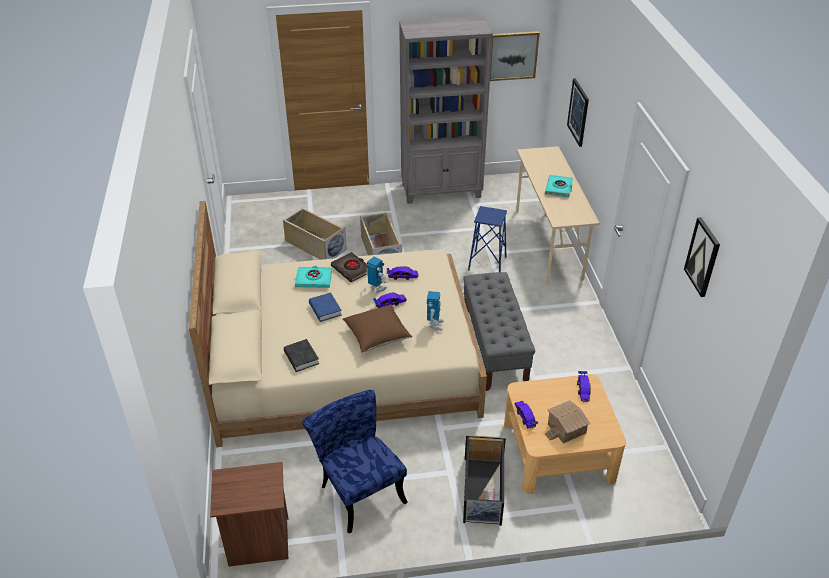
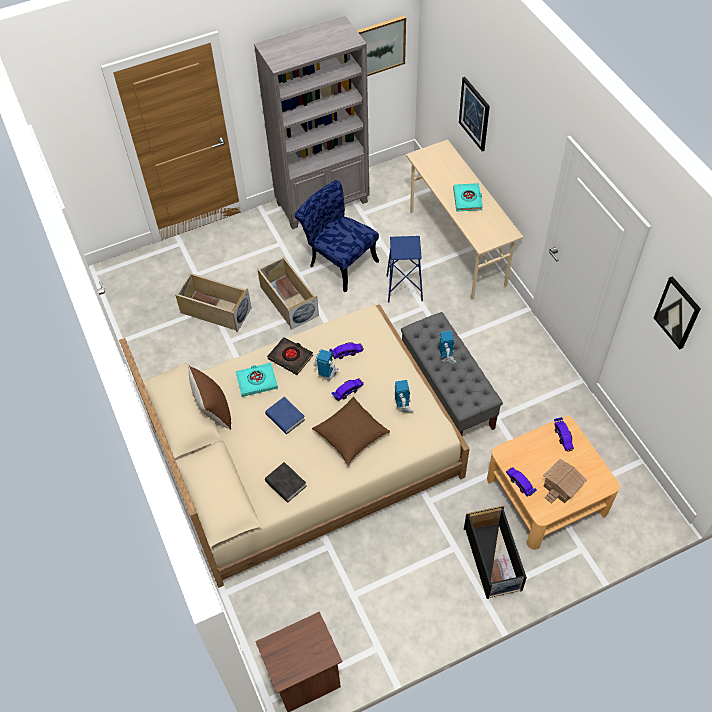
camera: 15 degrees left, 15 degrees up
blue chair [302,390,408,533] -> blue chair moved to [294,180,379,292]
none -> brown pillow [189,366,231,430]
none -> toy robot [439,331,456,363]

